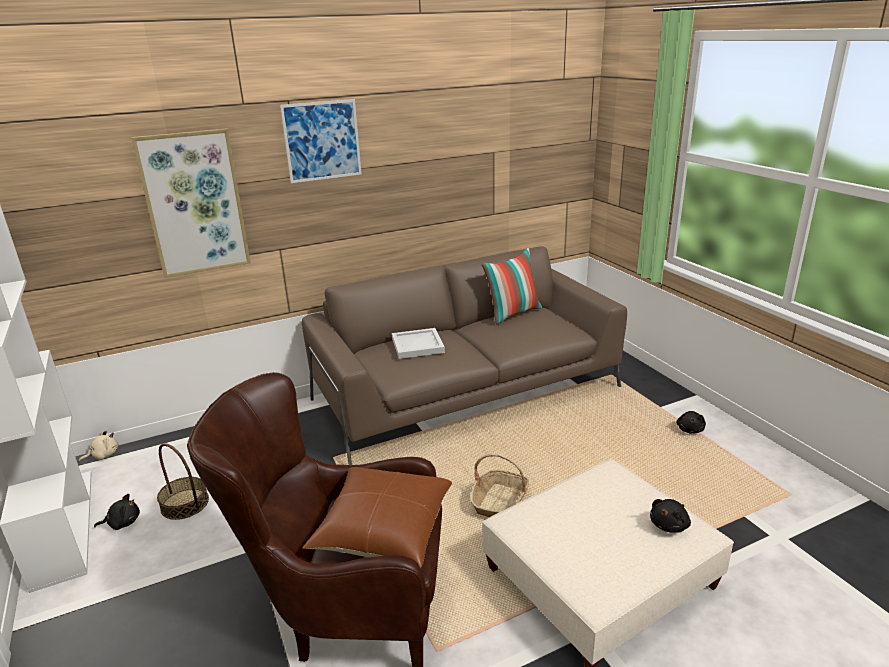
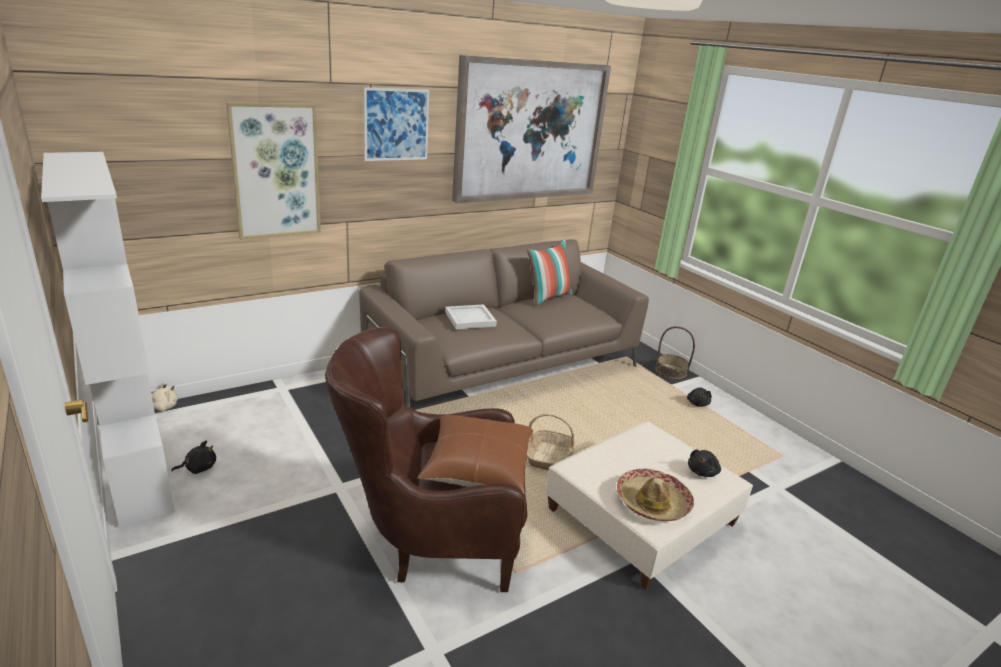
camera: 10 degrees left, 0 degrees up
basket [157,443,209,520] -> basket moved to [655,326,695,379]
none -> picture [452,55,611,203]
none -> hat [617,468,694,521]

